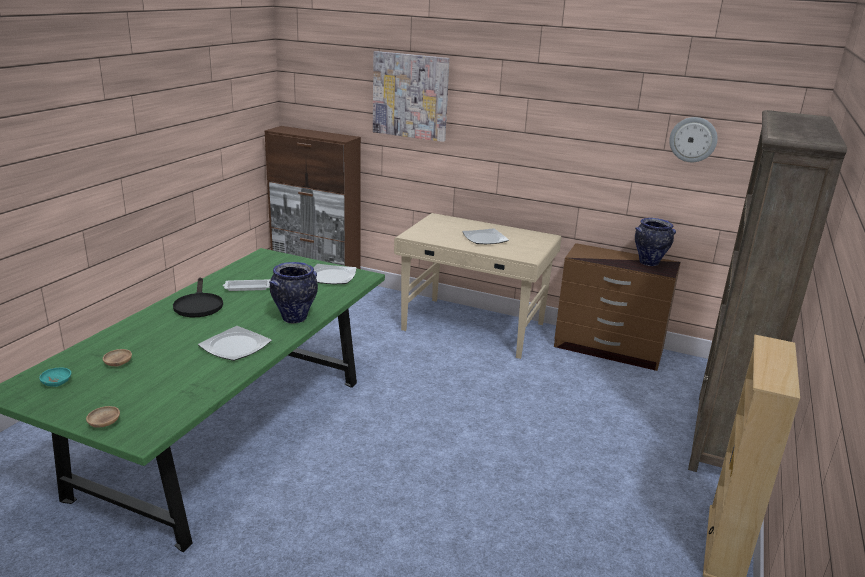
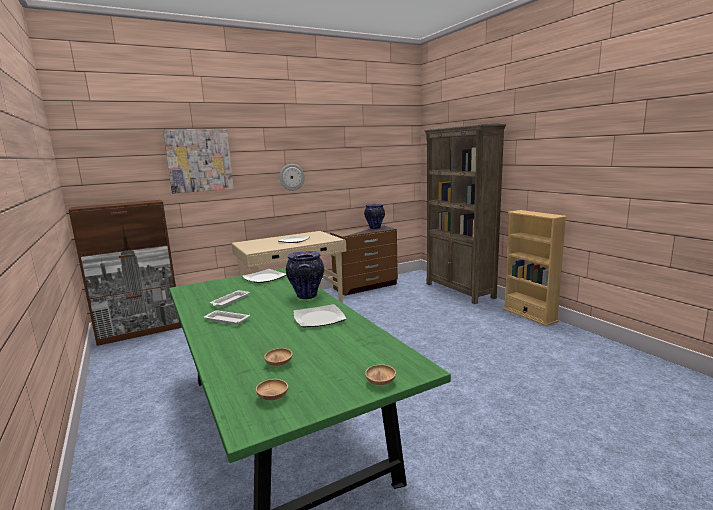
camera: 50 degrees left, 10 degrees down
turquoise bowl [39,367,71,387] -> brown bowl [256,379,288,400]
black frying pan [173,278,223,317] -> white tray [203,310,250,325]
wall clock [669,117,718,162] -> wall clock moved to [280,164,305,191]

